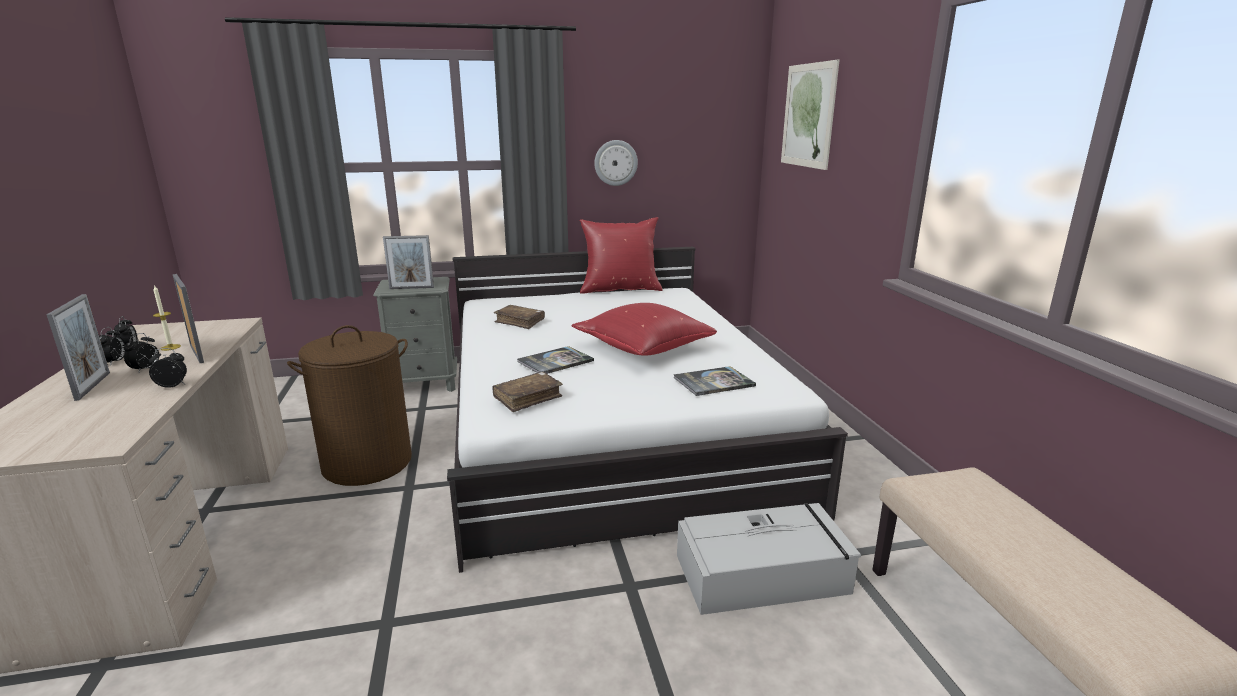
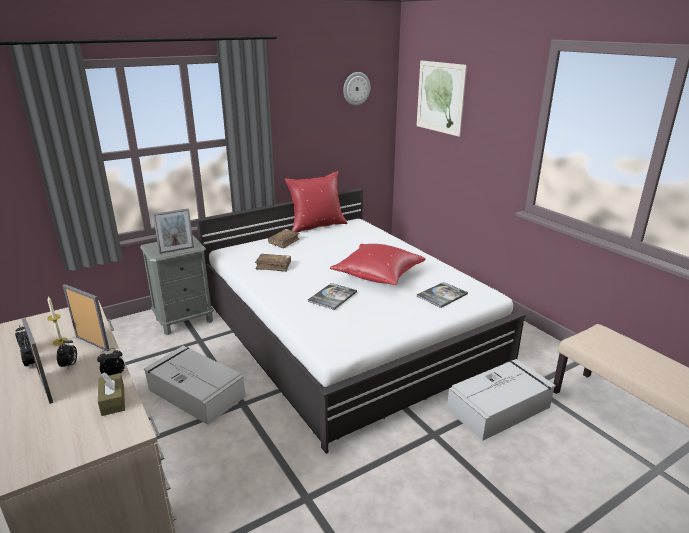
camera: 20 degrees left, 5 degrees up
brown laundry basket [287,325,412,486] -> grey storage box [144,346,245,425]
brown book [493,372,563,412] -> brown book moved to [268,229,300,249]
wall clock [594,140,638,186] -> wall clock moved to [343,72,370,106]
none -> brown tissue box [98,373,125,416]

